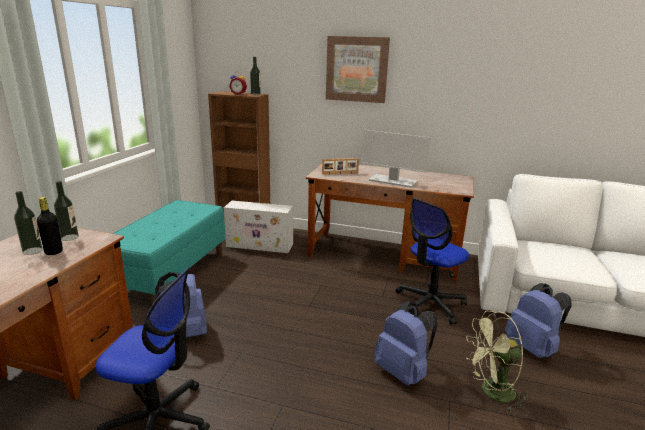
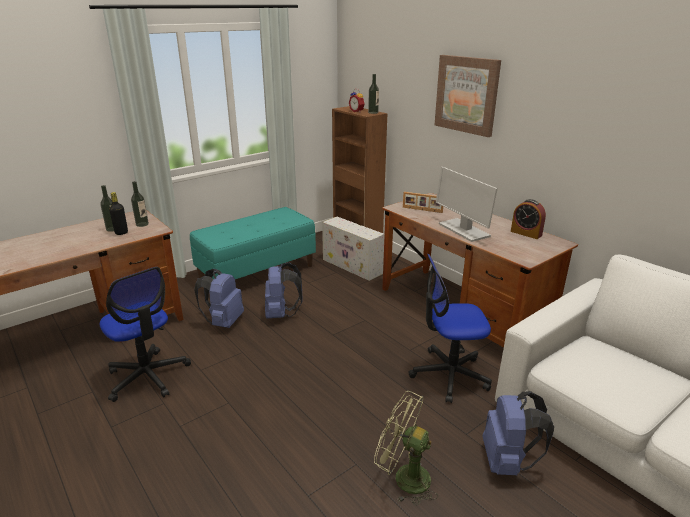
camera: 35 degrees right, 5 degrees up
blue backpack [374,301,437,386] -> blue backpack moved to [265,262,303,319]
none -> alarm clock [511,199,546,239]

